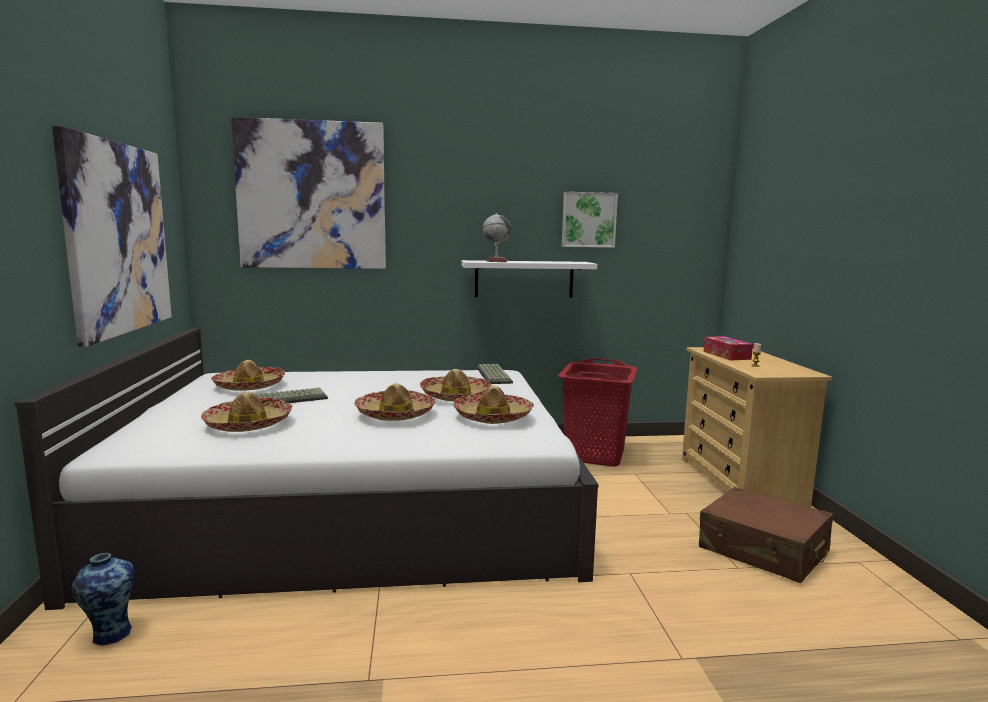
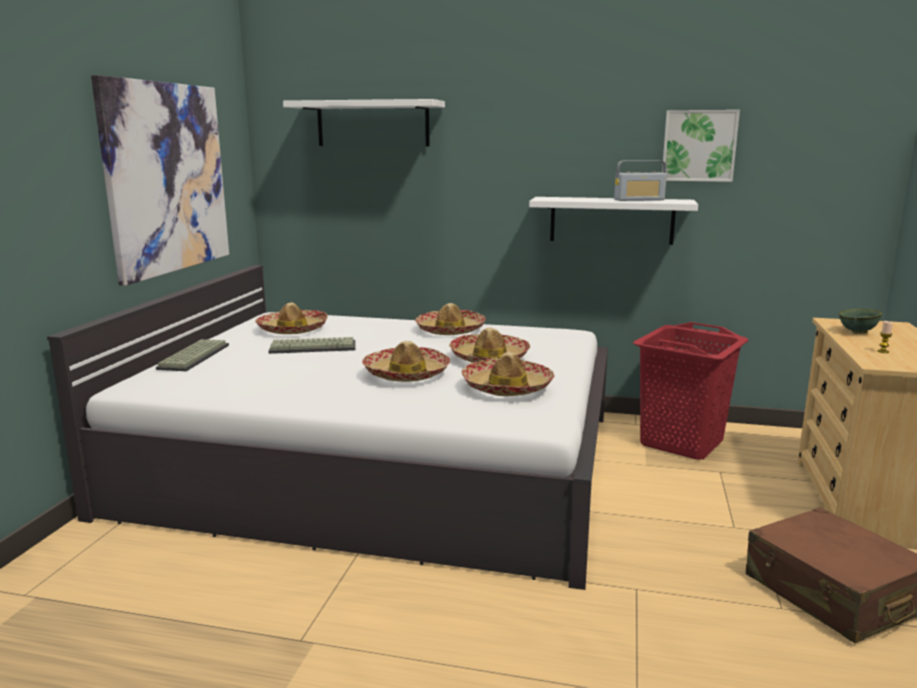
camera: 20 degrees right, 5 degrees up
vase [71,553,135,646] -> none
hat [201,392,293,432] -> hat moved to [415,303,486,335]
picture [231,117,386,269] -> white shelf [283,99,445,147]
keyboard [477,364,513,384] -> keyboard moved to [156,339,229,371]
globe [483,213,511,262] -> none
tissue box [703,336,753,361] -> green bowl [838,309,882,334]
none -> radio [614,160,667,201]

